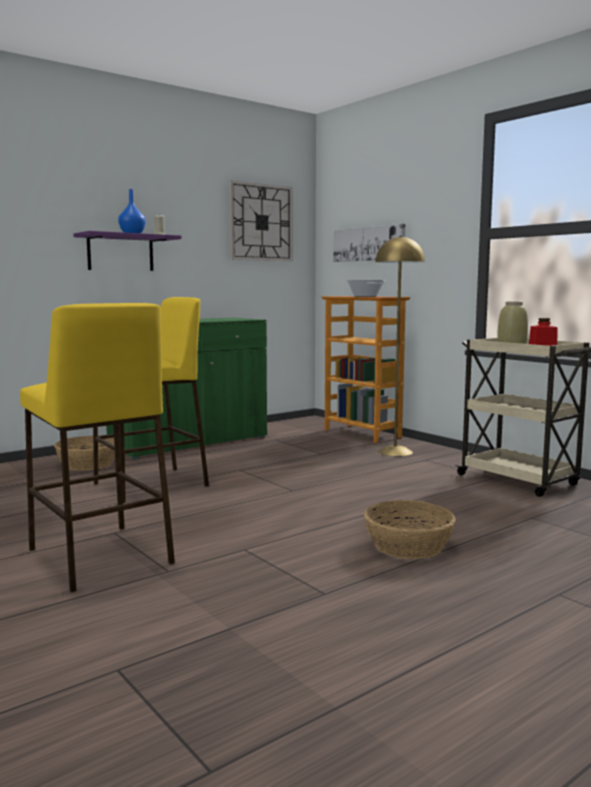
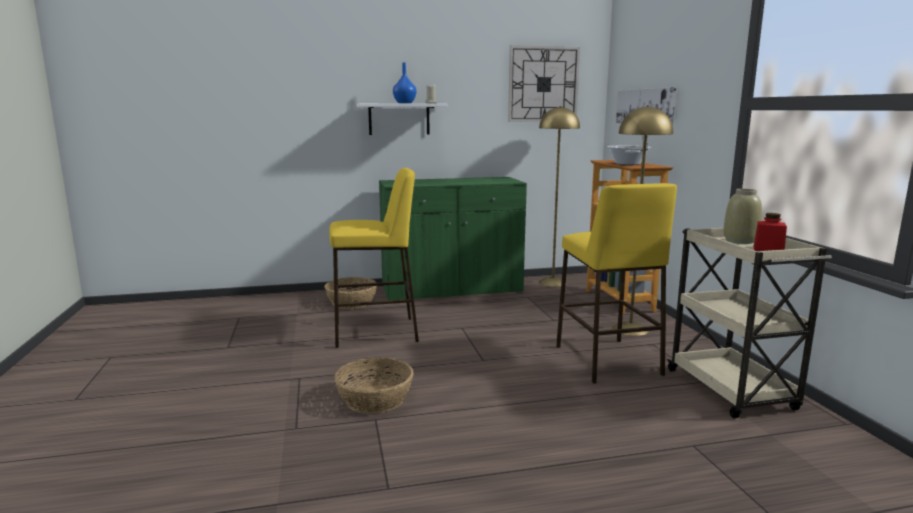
camera: 25 degrees right, 5 degrees up
yellow stool [20,303,175,592] -> yellow stool moved to [556,183,677,384]
purple shelf [73,231,181,271] -> white shelf [357,103,447,135]
basket [364,500,456,559] -> basket moved to [334,357,414,414]
none -> yellow floor lamp [539,106,580,287]

